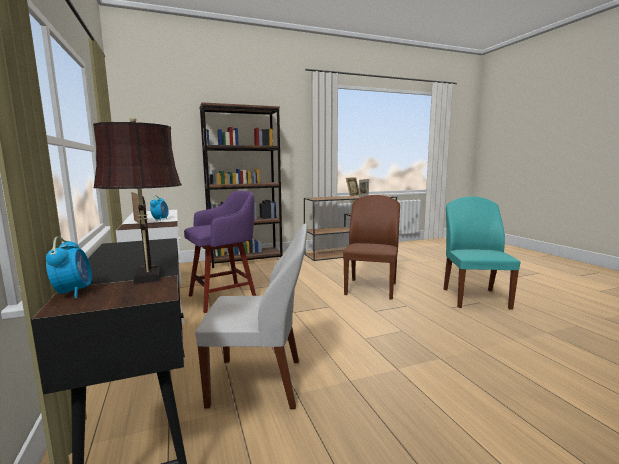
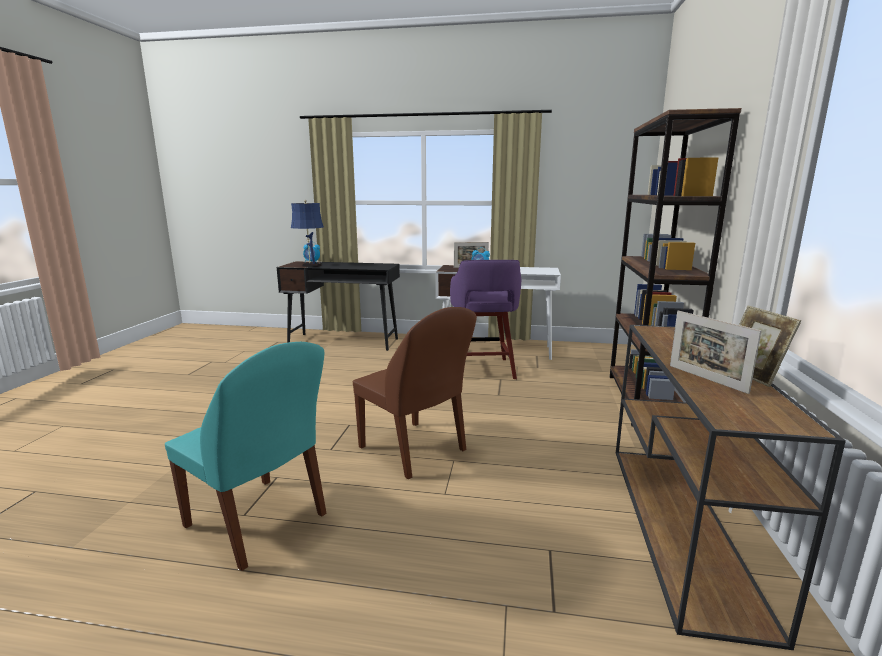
camera: 120 degrees right, 5 degrees up
brown table lamp [93,117,182,284] -> blue table lamp [291,200,324,267]
white chair [195,224,307,409] -> none

